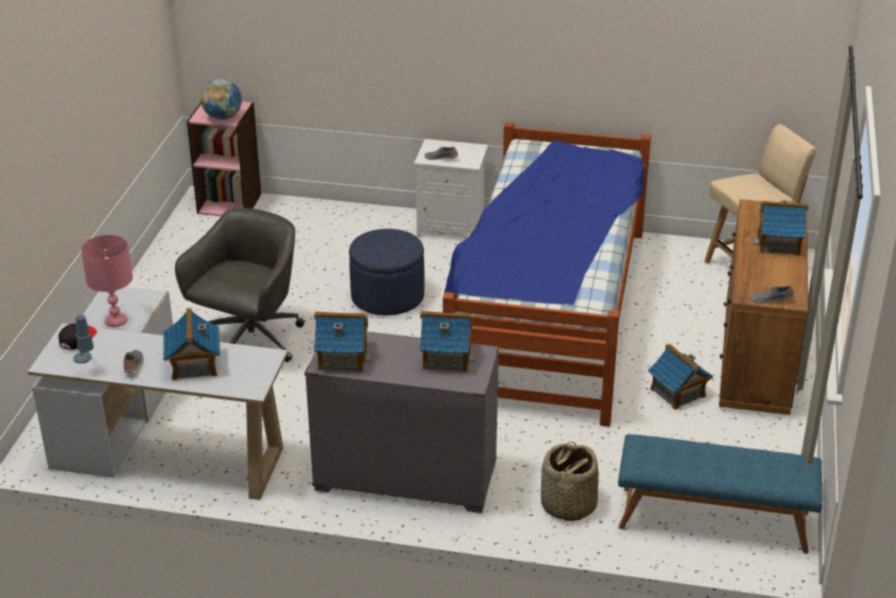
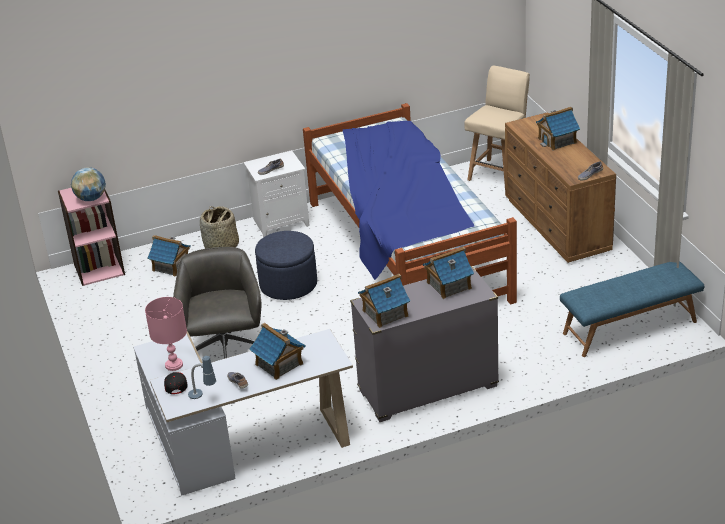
camera: 30 degrees left, 0 degrees up
basket [541,441,599,521] -> basket moved to [200,206,239,249]
toy house [648,343,713,410] -> toy house moved to [148,235,191,277]

